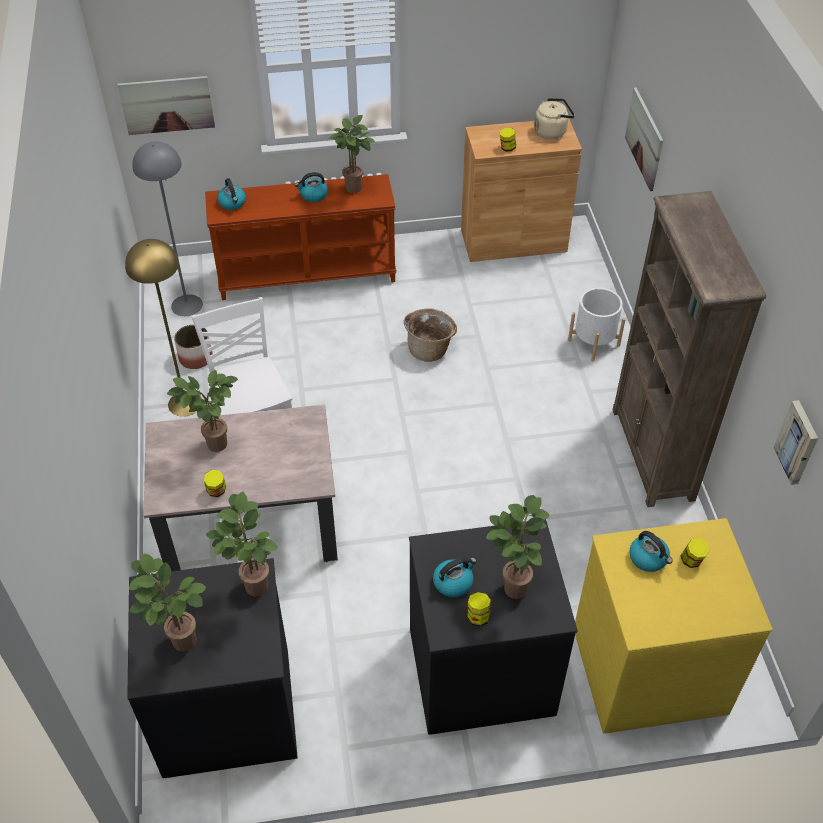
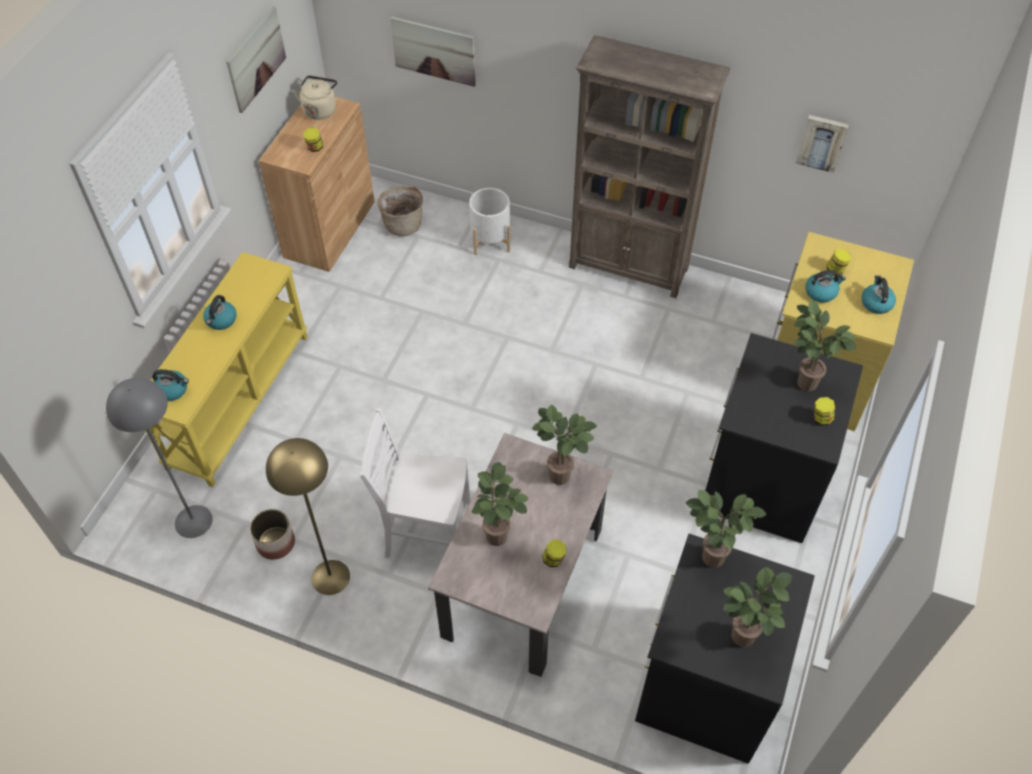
camera: 60 degrees left, 5 degrees up
picture [117,76,215,135] -> picture moved to [226,6,286,113]
brown console table [205,174,396,300] -> yellow console table [146,252,308,487]
potted plant [329,115,375,193] -> potted plant moved to [532,405,597,485]
basket [404,308,457,362] -> basket moved to [377,186,423,236]
kettle [433,557,477,597] -> kettle moved to [862,275,896,314]

